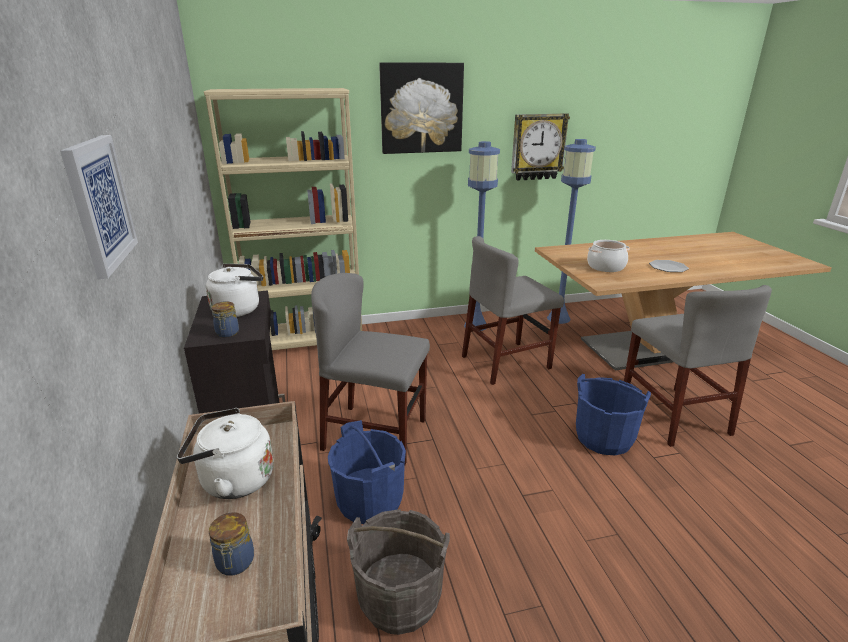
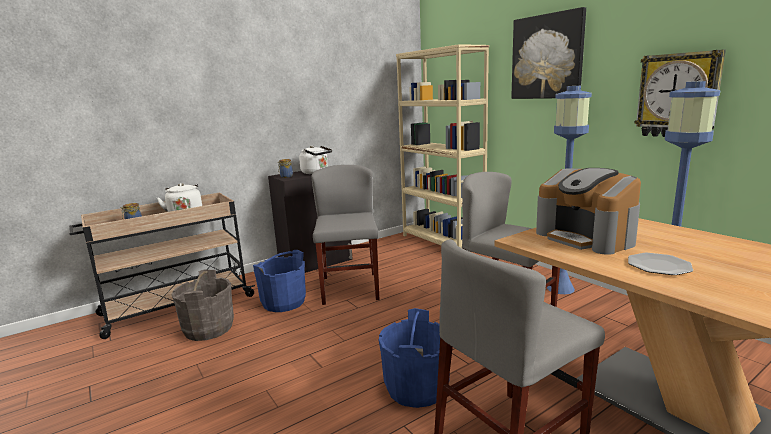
camera: 70 degrees right, 10 degrees down
picture [60,135,138,279] -> none
cooking pot [587,240,630,272] -> coffee machine [536,168,641,255]

